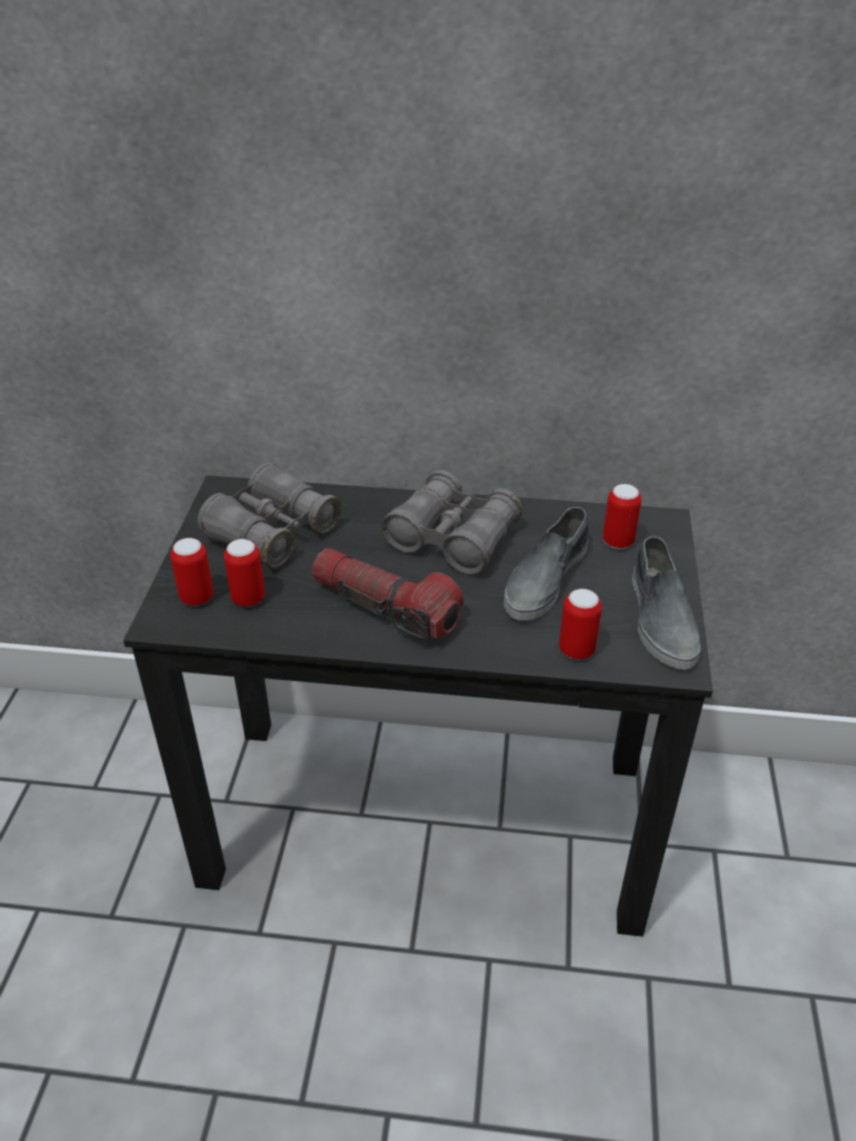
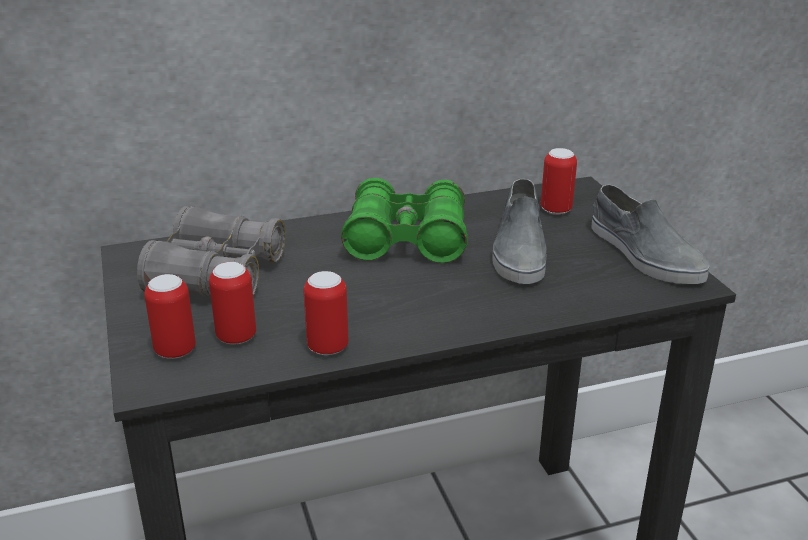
camera: 25 degrees left, 10 degrees down
flashlight [312,548,463,644] -> none
grey binoculars [382,470,522,575] -> green binoculars [341,178,468,263]
can [559,589,602,660] -> can moved to [303,271,348,355]

